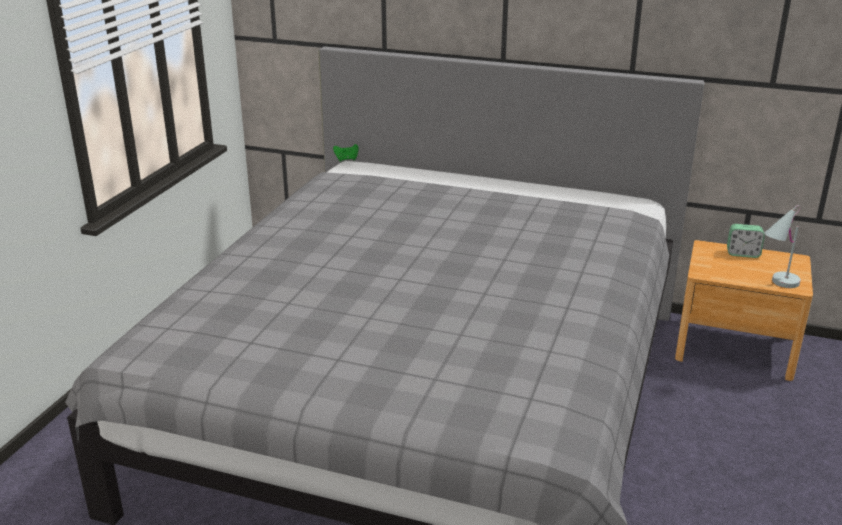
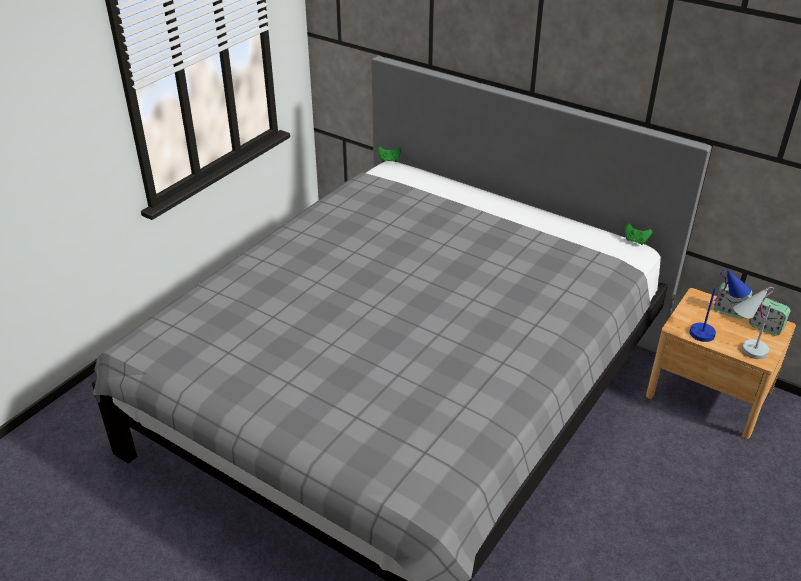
camera: 15 degrees right, 10 degrees up
none -> green game controller [625,223,652,245]
none -> blue table lamp [690,270,751,342]
none -> alarm clock [749,298,791,336]

